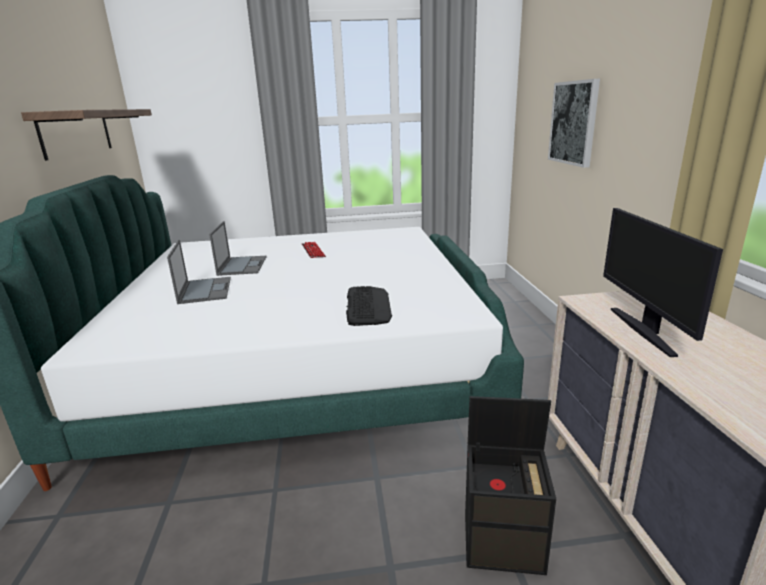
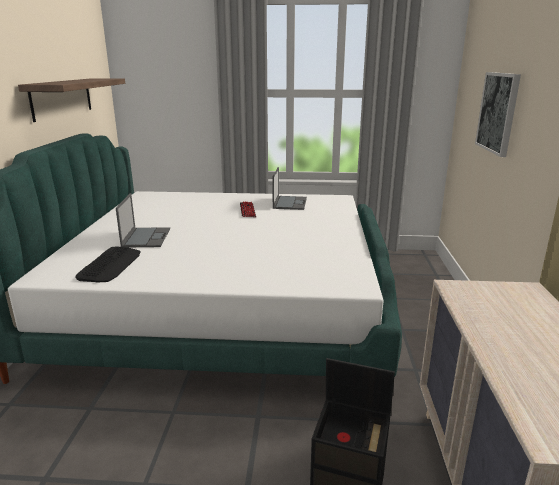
camera: 10 degrees right, 0 degrees up
laptop [209,221,267,276] -> laptop moved to [272,167,307,210]
keyboard [346,286,392,326] -> keyboard moved to [75,246,141,283]
monitor [603,208,723,357] -> none

